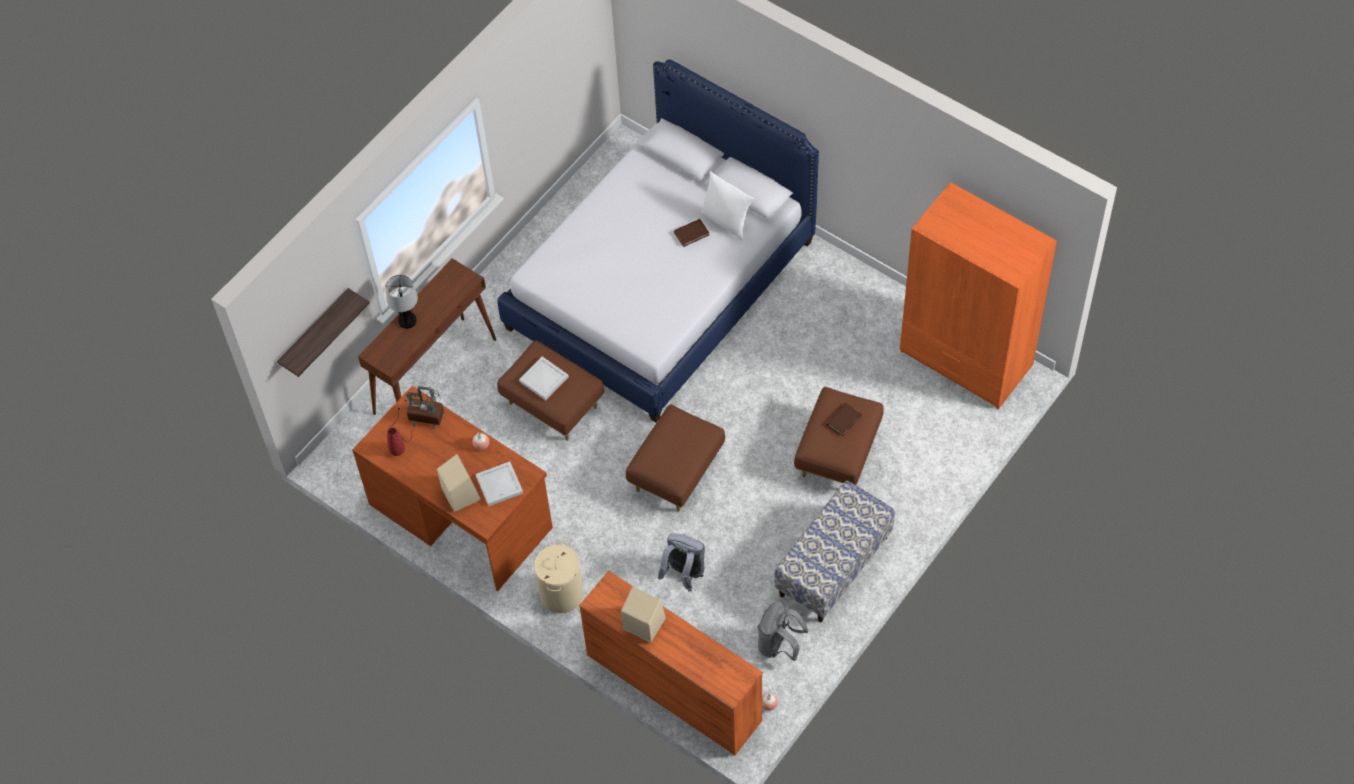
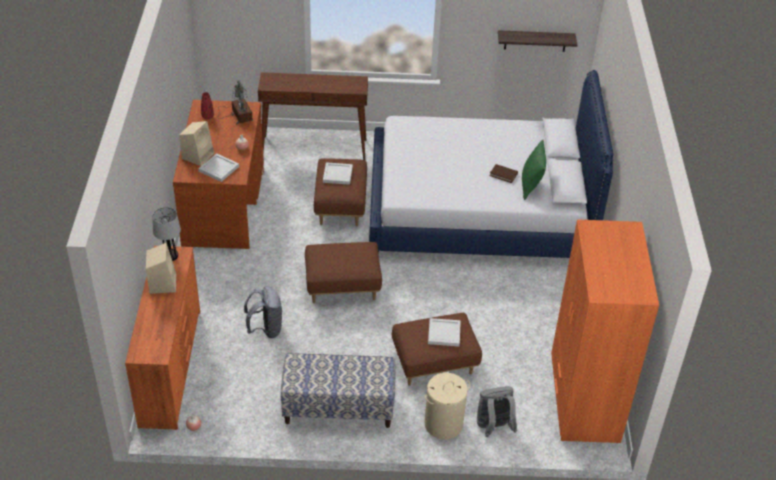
camera: 50 degrees right, 15 degrees down
shelf [277,288,370,377] -> shelf moved to [498,30,577,52]
table lamp [385,275,418,329] -> table lamp moved to [152,207,181,261]
beige laundry basket [534,541,583,613] -> beige laundry basket moved to [424,373,470,439]
white pillow [701,171,754,240] -> green pillow [522,140,546,200]
grey backpack [757,601,809,661] -> grey backpack moved to [477,386,517,437]
brown book [826,403,862,436] -> white tray [428,318,461,347]

